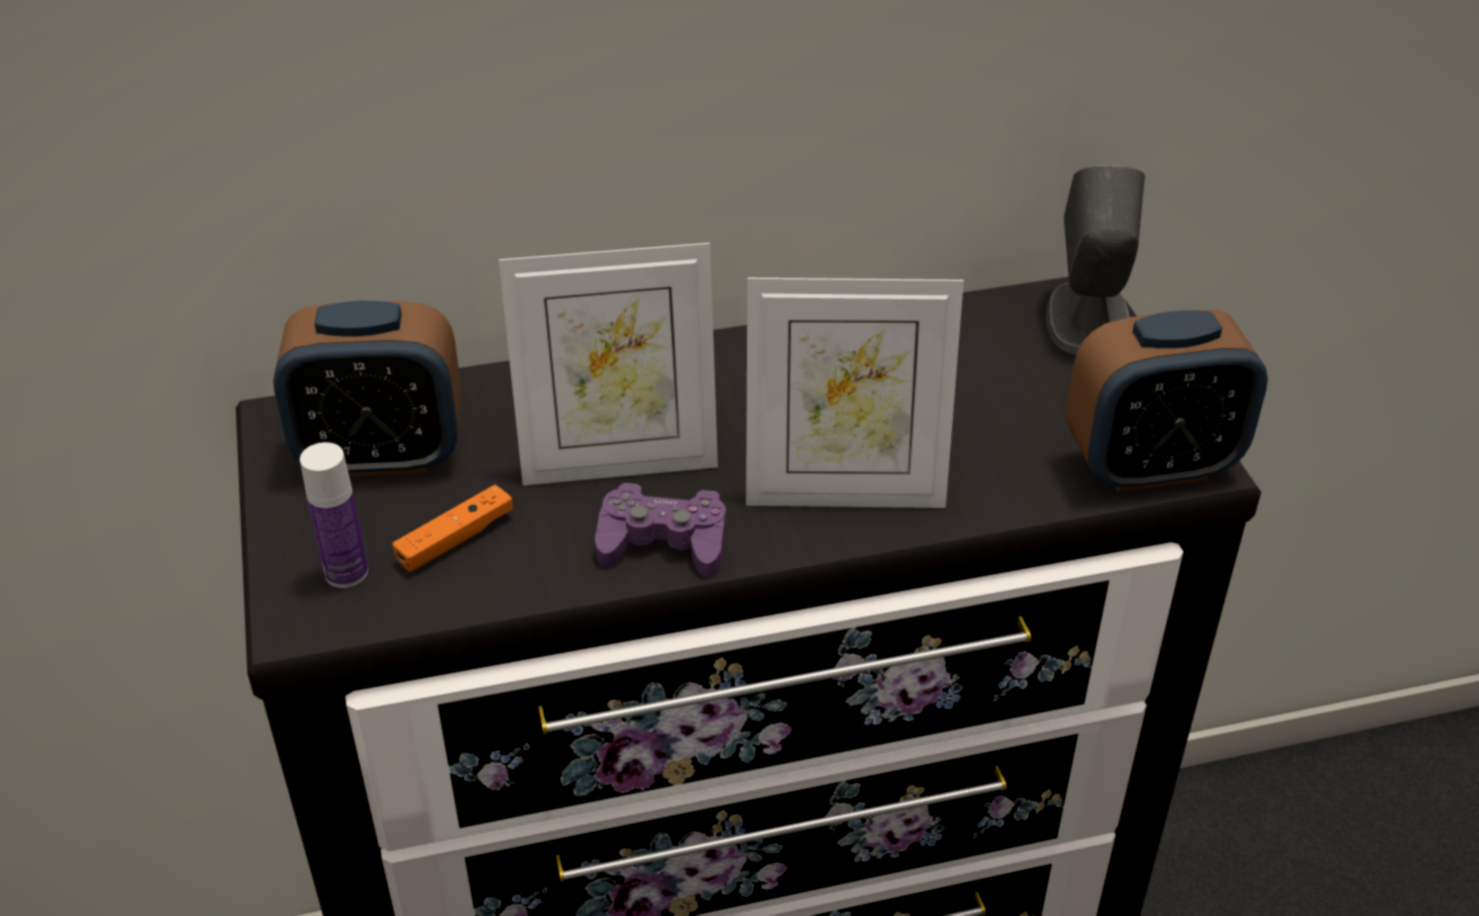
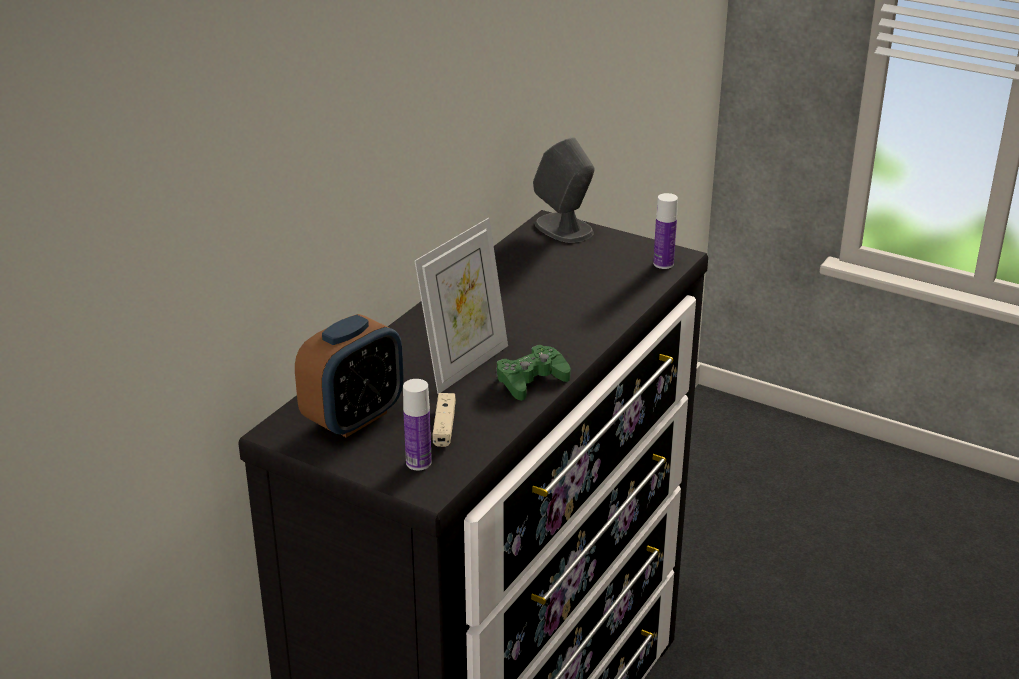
camera: 45 degrees left, 10 degrees down
orange game controller [392,485,513,572] -> beige game controller [432,393,456,447]
purple game controller [595,483,727,577] -> green game controller [496,345,571,401]
picture frame [746,278,964,508] -> none
alarm clock [1066,309,1268,492] -> bottle [653,193,678,269]

